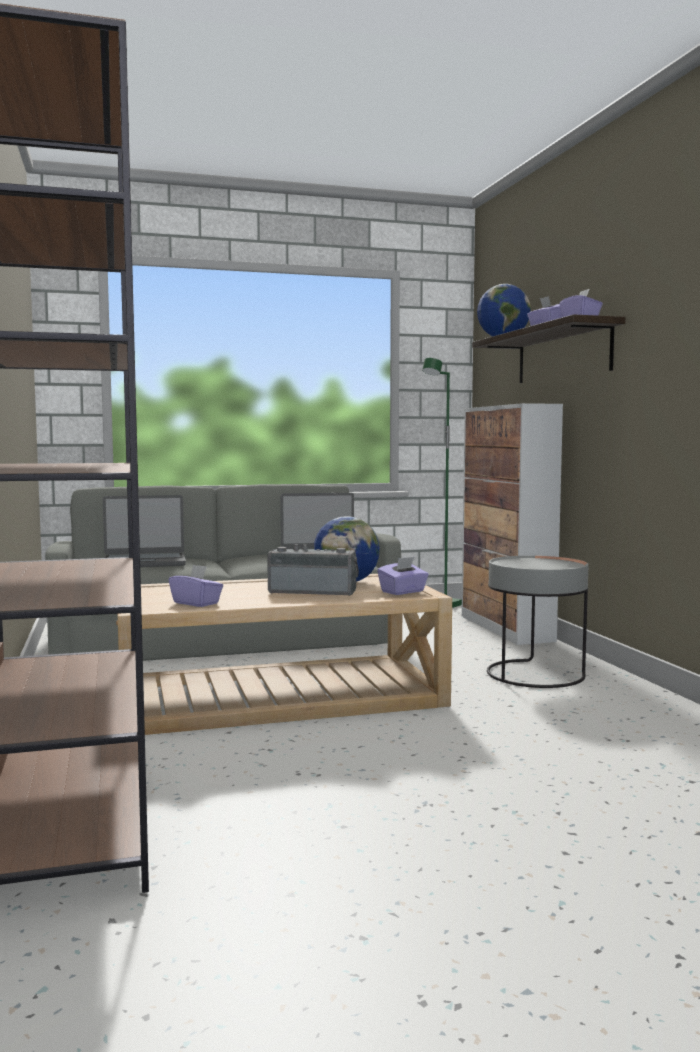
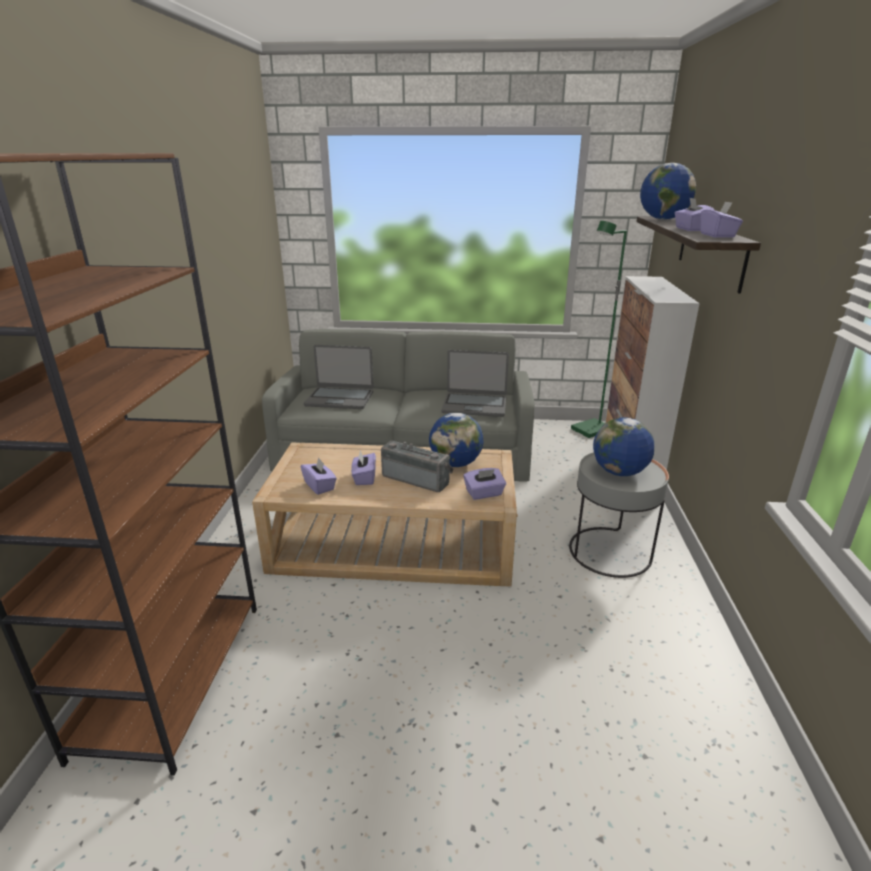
camera: 20 degrees right, 20 degrees up
none -> purple tissue box [351,450,376,485]
none -> globe [593,417,654,476]

